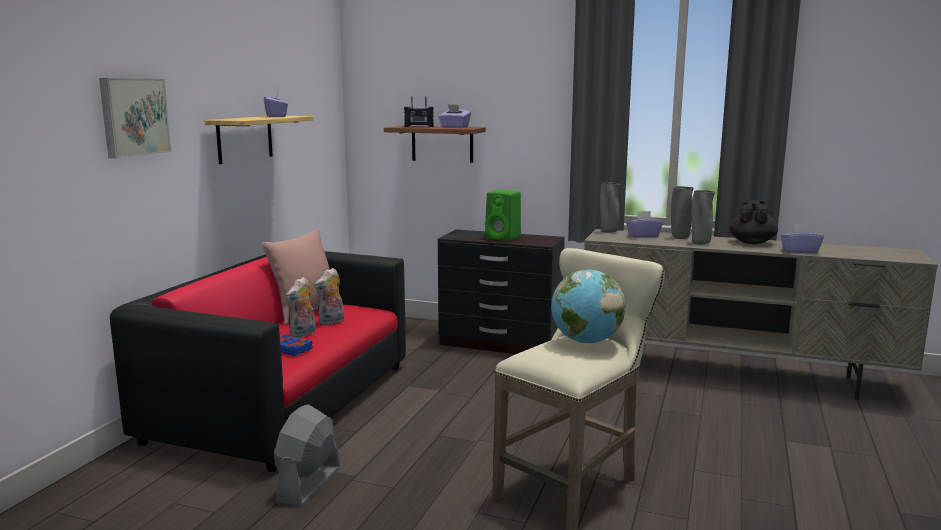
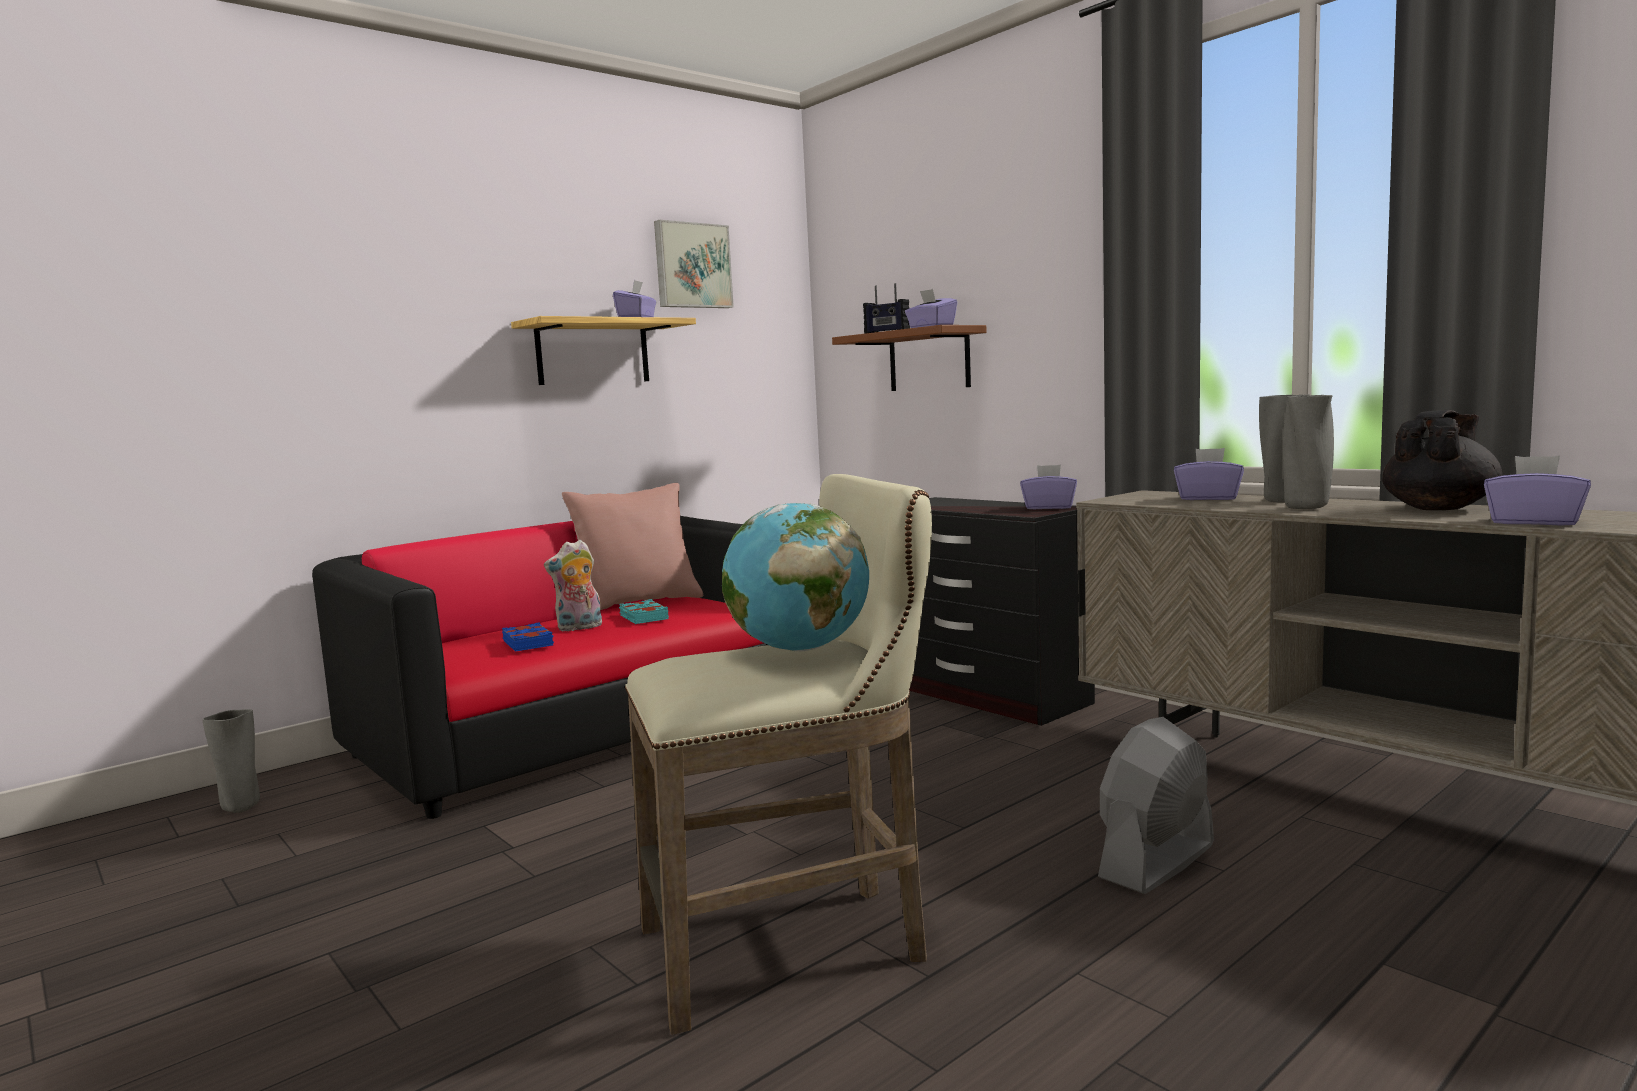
camera: 30 degrees right, 5 degrees down
picture [99,78,171,158] -> picture moved to [654,220,734,308]
grey fan [274,404,340,507] -> grey fan moved to [1098,717,1214,894]
plush toy [314,268,344,326] -> turquoise book [619,599,669,624]
green speaker [485,189,521,241] -> none
grey vase [600,182,621,233] -> grey vase moved to [202,709,260,813]
none -> purple tissue box [1020,465,1077,509]

